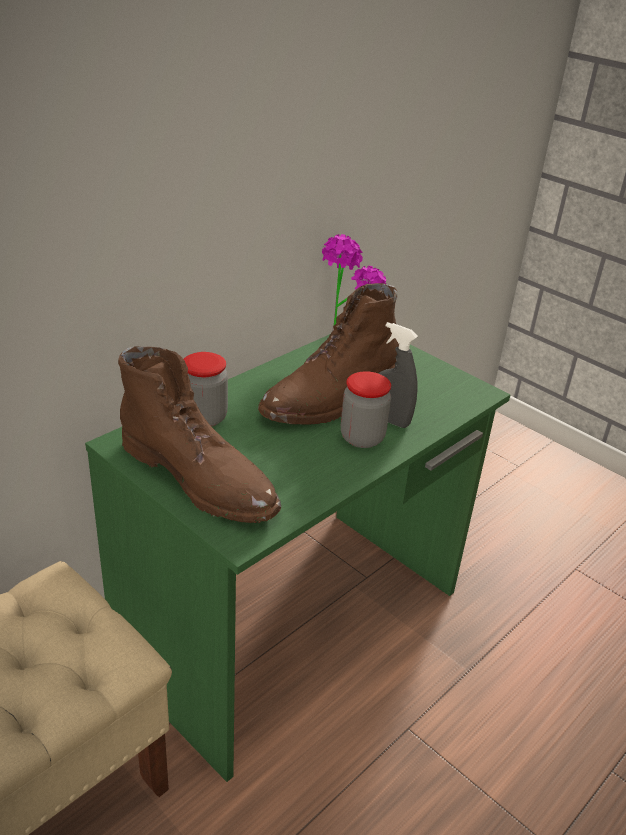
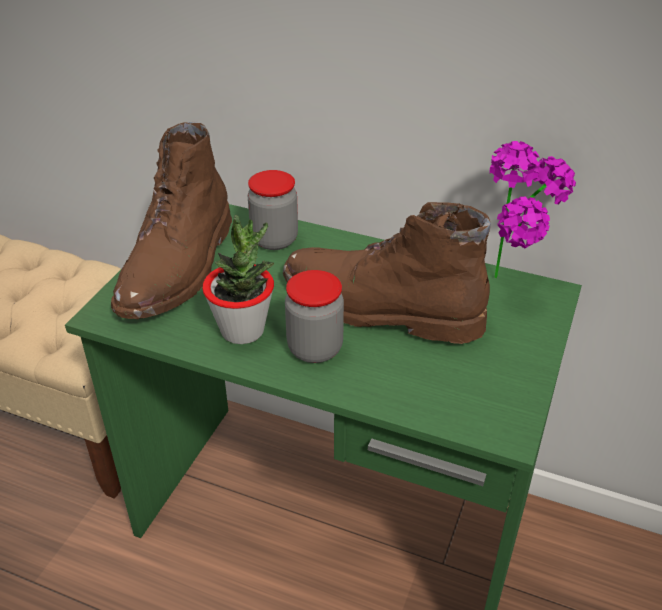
camera: 70 degrees right, 5 degrees up
grey spray bottle [378,322,418,428] -> none
none -> potted plant [202,215,274,344]

